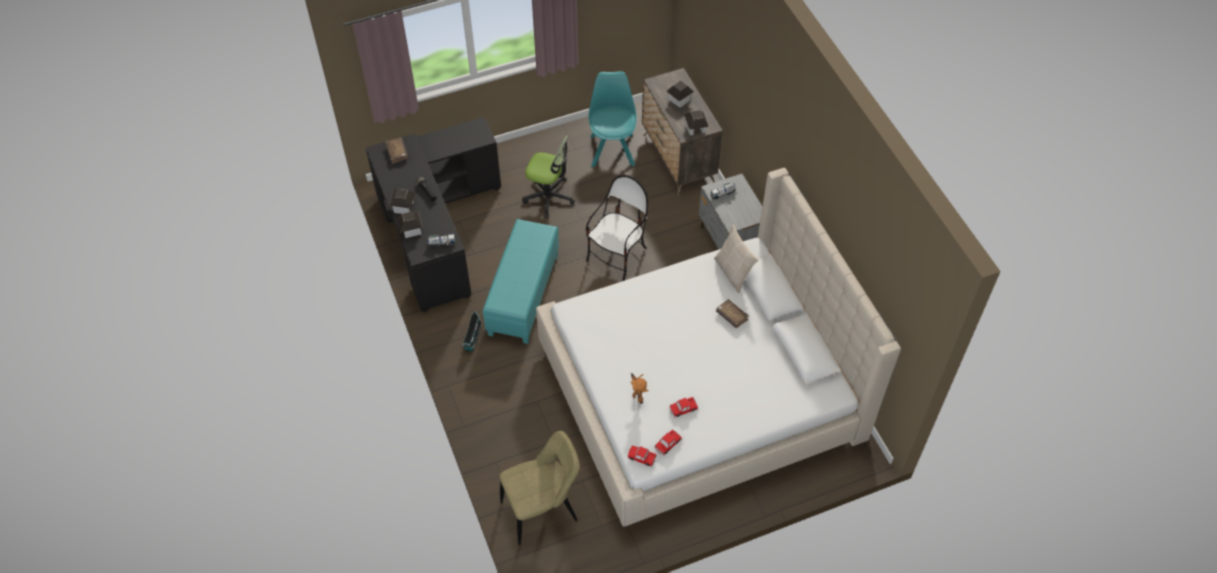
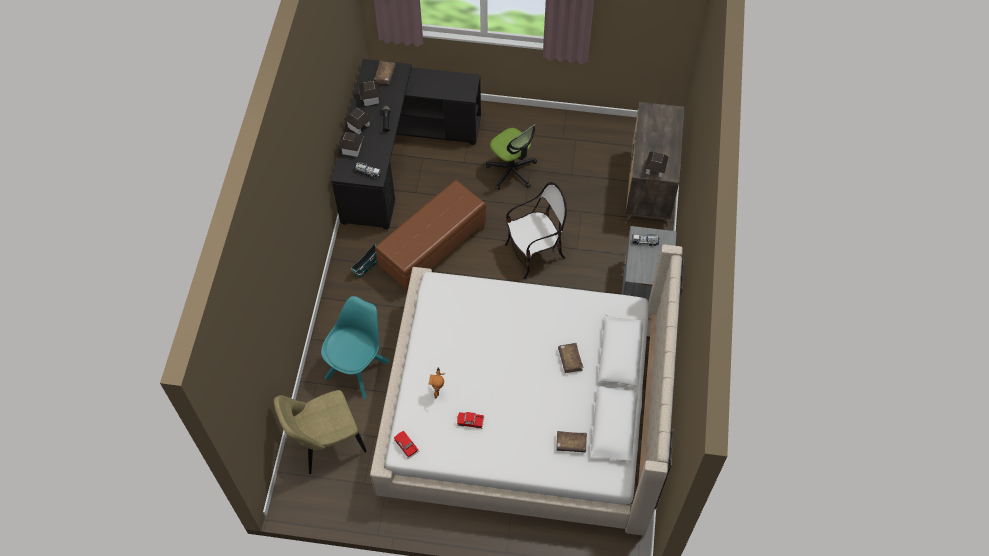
camera: 30 degrees right, 5 degrees up
turquoise ottoman [483,219,559,344] -> brown ottoman [375,180,486,293]
beige chair [499,431,580,545] -> beige chair turned 150 degrees clockwise [274,390,367,474]
turquoise chair [589,71,637,167] -> turquoise chair moved to [321,296,389,399]
toy car [654,429,682,456] -> none
toy house [666,80,694,108] -> toy house moved to [358,81,381,106]
beige pillow [714,225,759,293] -> none
none -> brown book [556,431,587,453]

